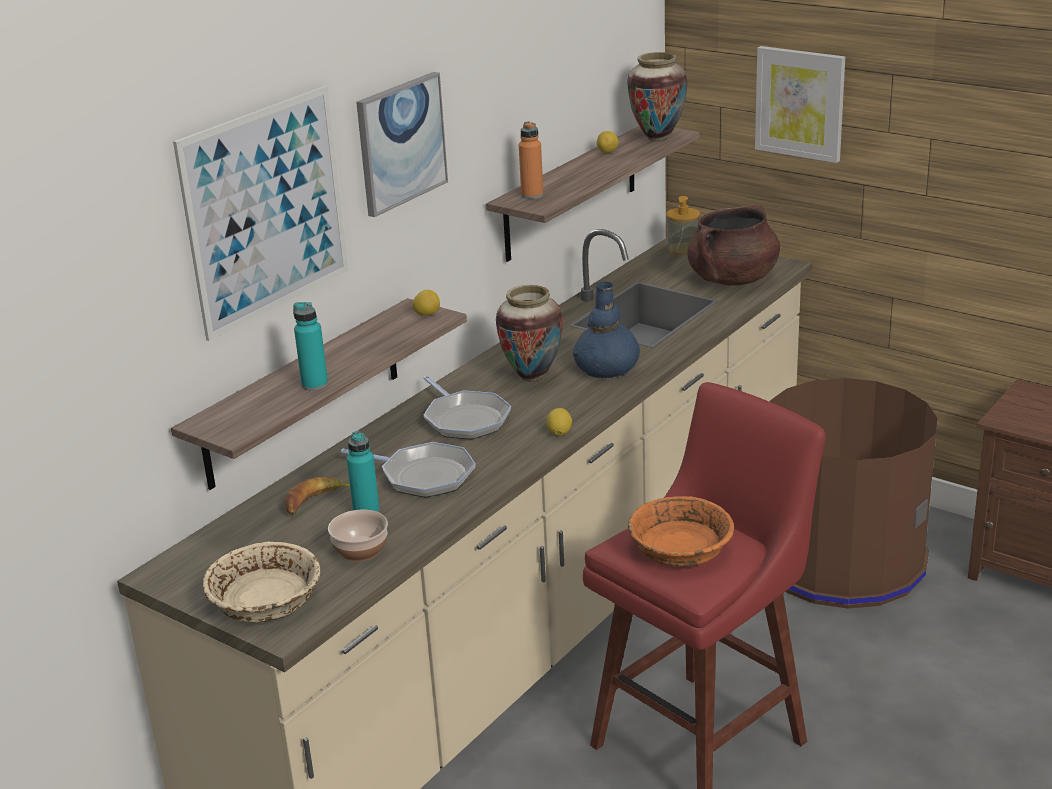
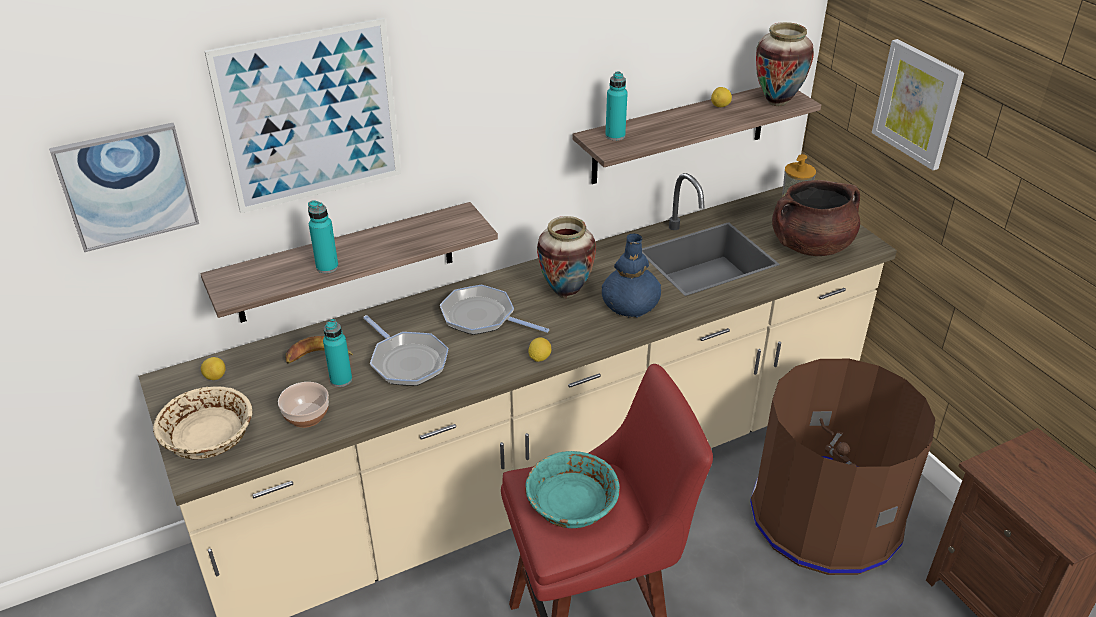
camera: 25 degrees right, 10 degrees up
picture [356,72,448,217] -> picture moved to [49,123,199,252]
lemon [412,290,440,316] -> lemon moved to [201,357,225,380]
frying pan [423,376,511,439] -> frying pan turned 120 degrees clockwise [440,284,549,335]
orange bottle [519,121,543,199] -> turquoise bottle [605,72,628,141]
orange bowl [628,496,734,567] -> turquoise bowl [525,451,619,528]

